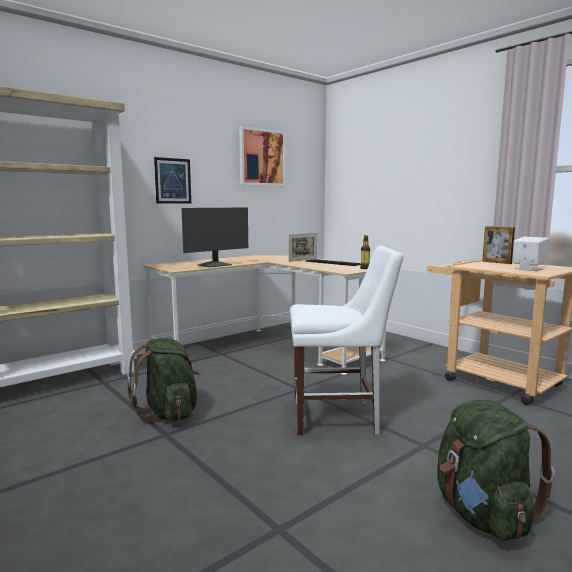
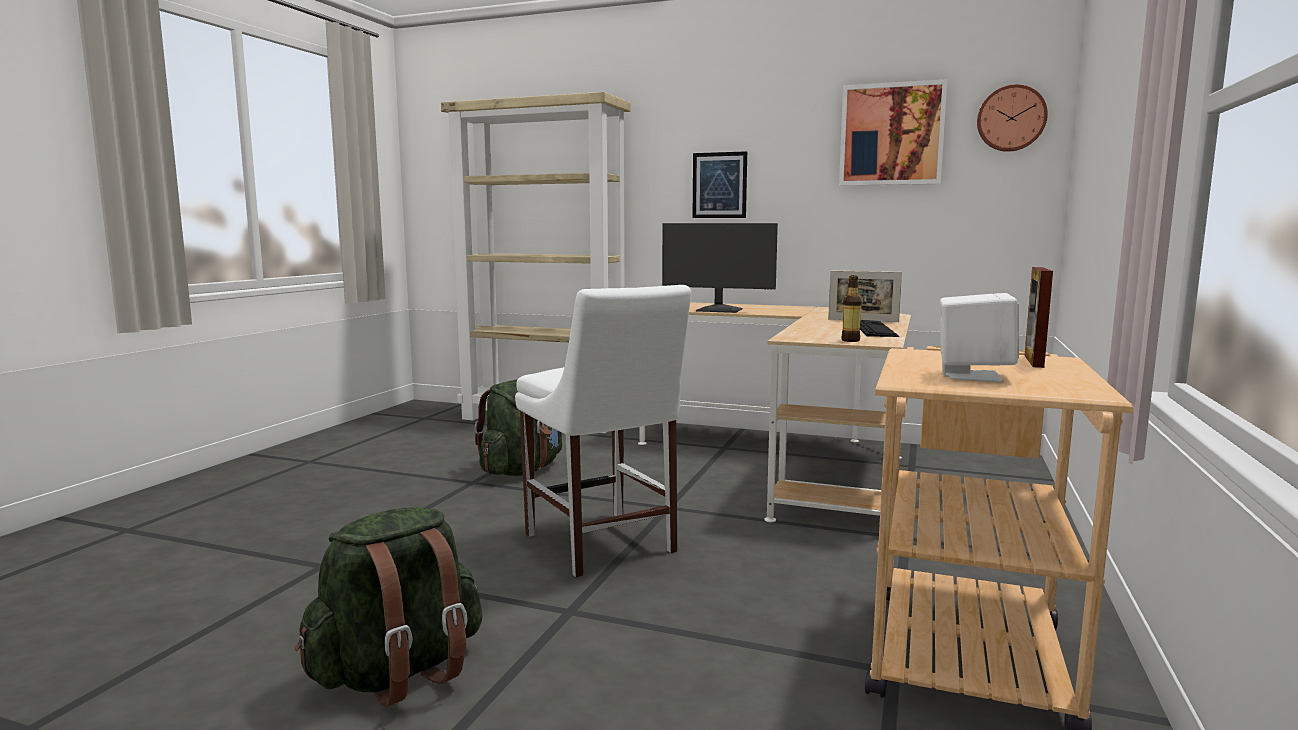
camera: 60 degrees right, 0 degrees up
none -> wall clock [977,84,1048,152]

